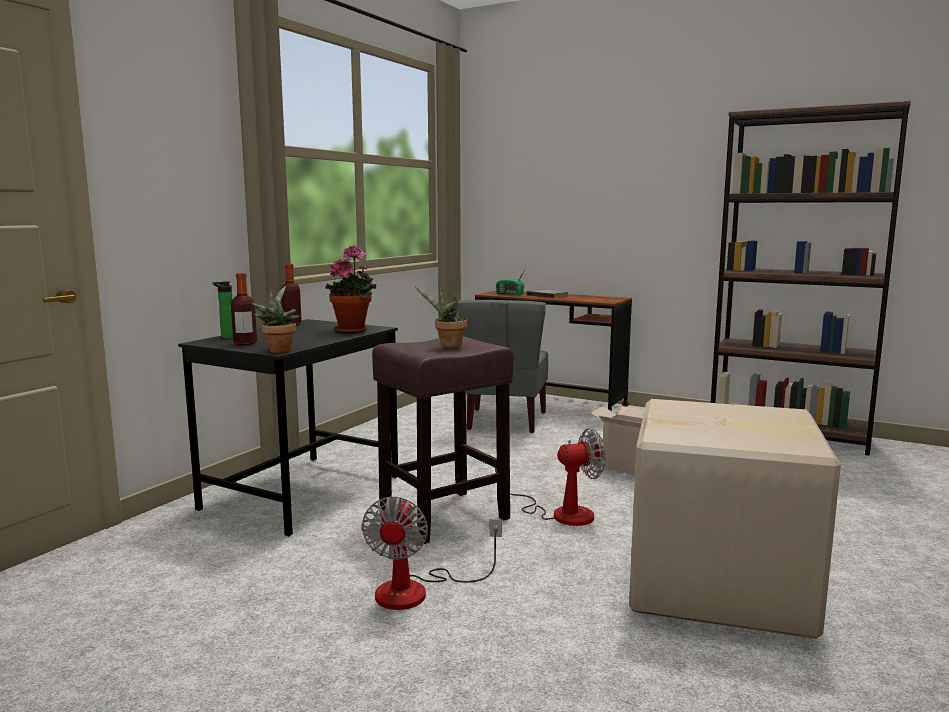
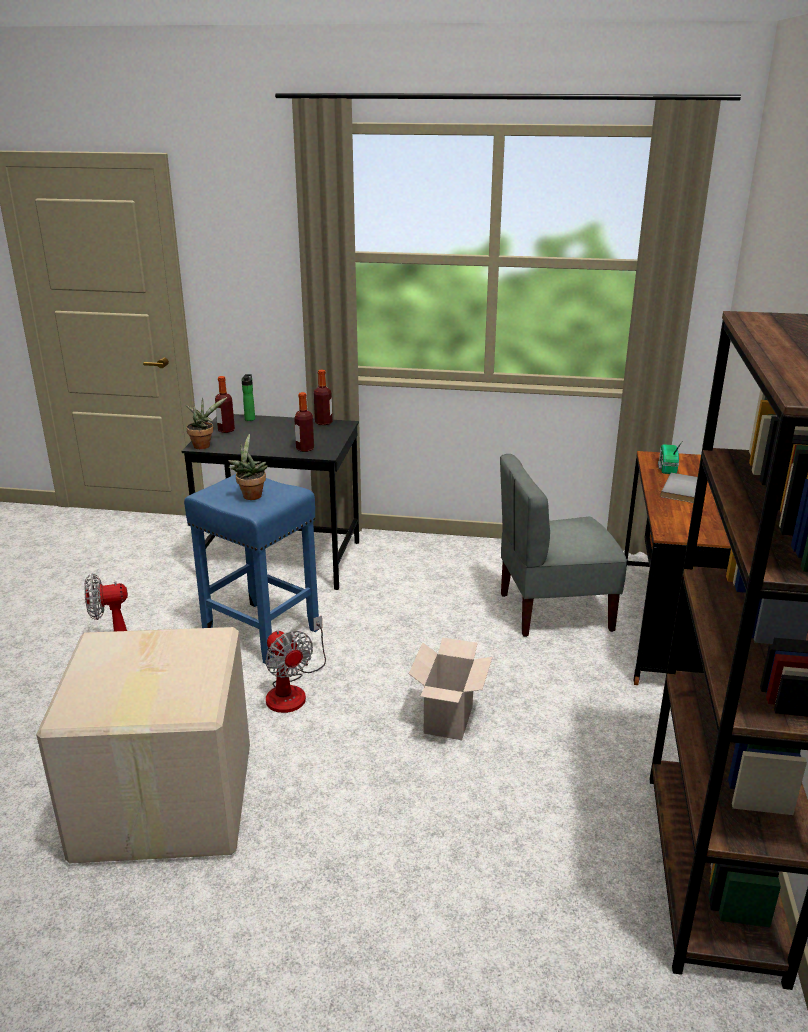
camera: 70 degrees right, 15 degrees up
potted plant [325,245,377,334] -> bottle [294,392,314,452]
brown stool [372,336,513,544] -> blue stool [184,474,319,665]

